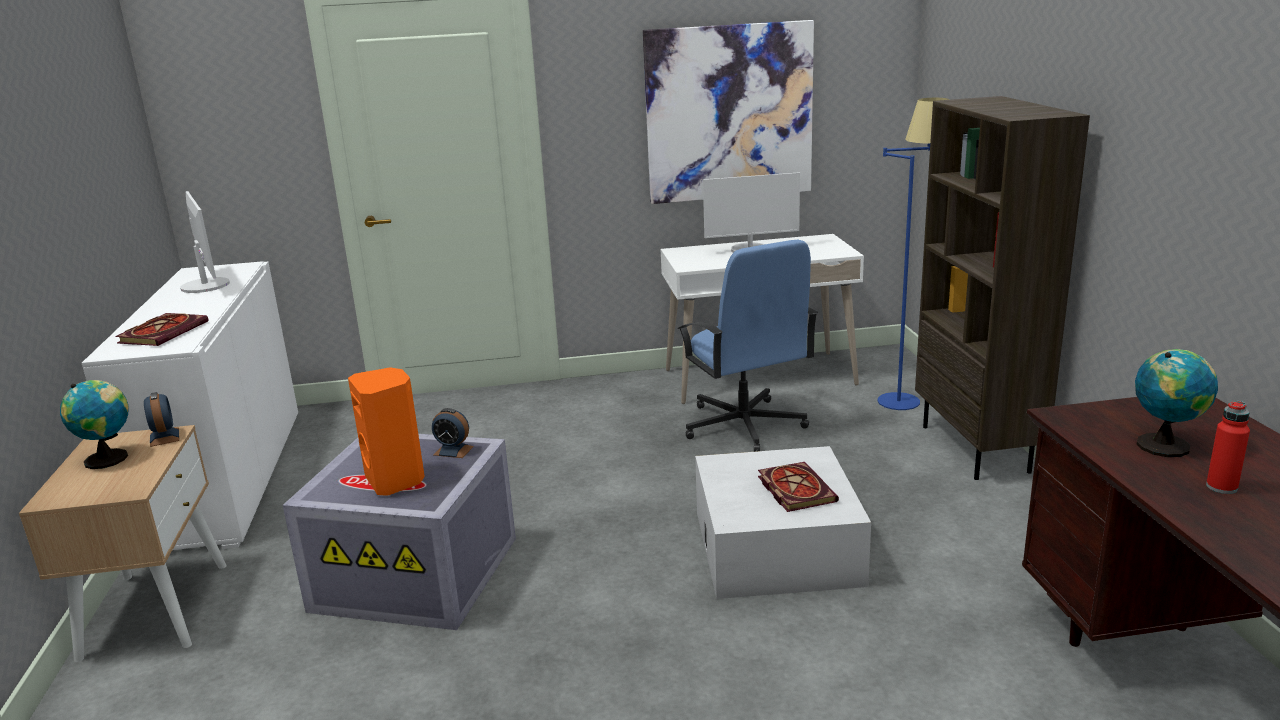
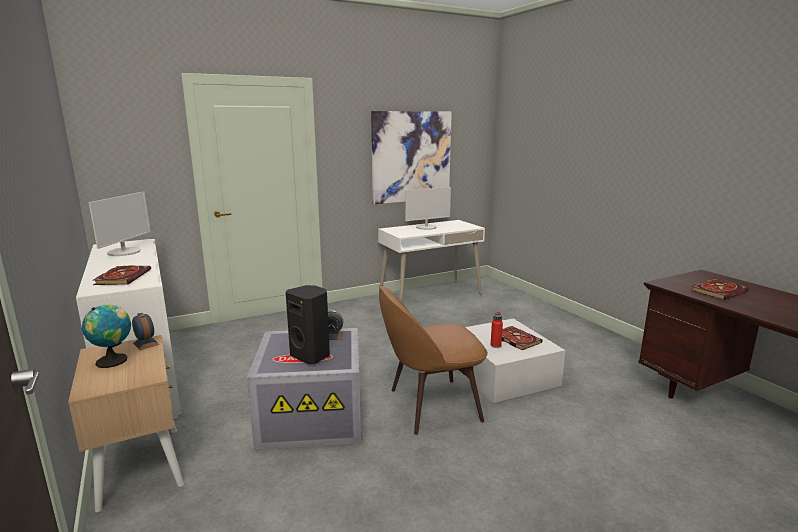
camera: 20 degrees left, 5 degrees down
monitor [180,191,230,293] -> monitor turned 60 degrees clockwise [89,191,151,256]
orange speaker [348,367,425,496] -> black speaker [286,285,330,364]
blue office chair [677,240,818,452] -> none
blue floor lamp [877,98,949,410] -> none
brown bookcase [915,96,1090,480] -> none
globe [1135,349,1218,457] -> book [690,279,749,300]
red bottle [1206,401,1250,494] -> red bottle moved to [491,312,503,348]
none -> brown chair [379,285,488,435]

